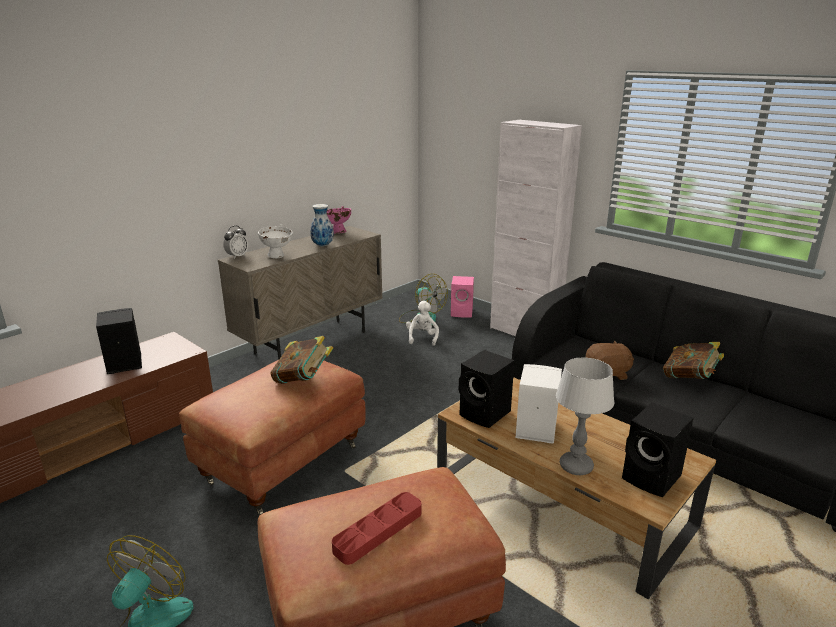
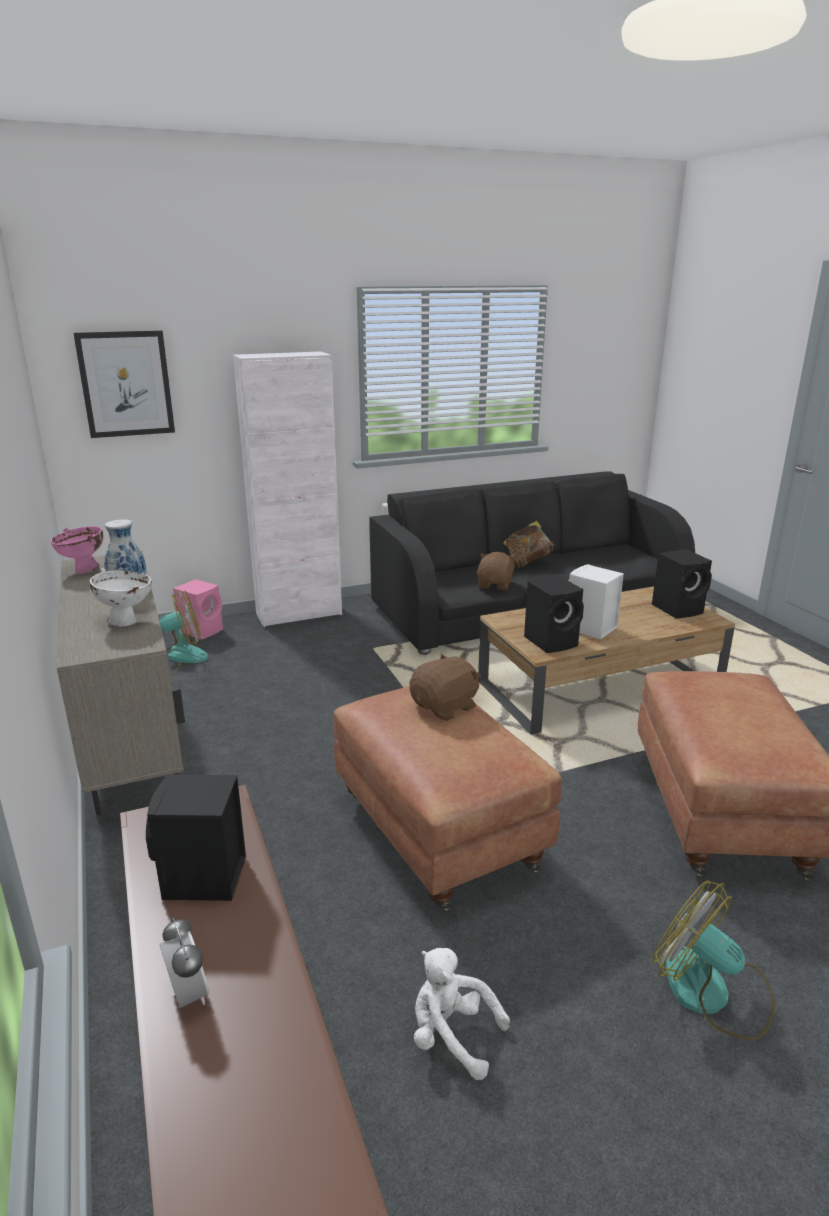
camera: 65 degrees left, 0 degrees up
alarm clock [223,226,248,259] -> alarm clock moved to [160,918,210,1008]
book [270,336,333,384] -> brown plush toy [409,653,481,721]
red tray [332,492,421,565] -> none
white plush toy [406,301,439,346] -> white plush toy moved to [414,948,510,1080]
table lamp [556,357,614,475] -> none
none -> picture [74,330,175,438]

